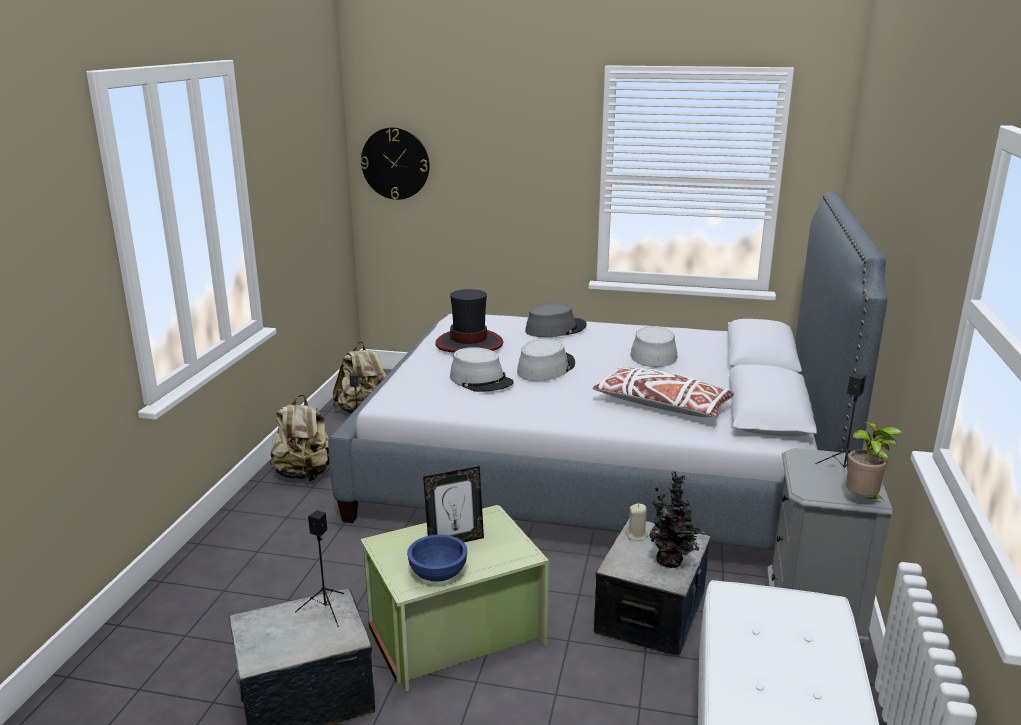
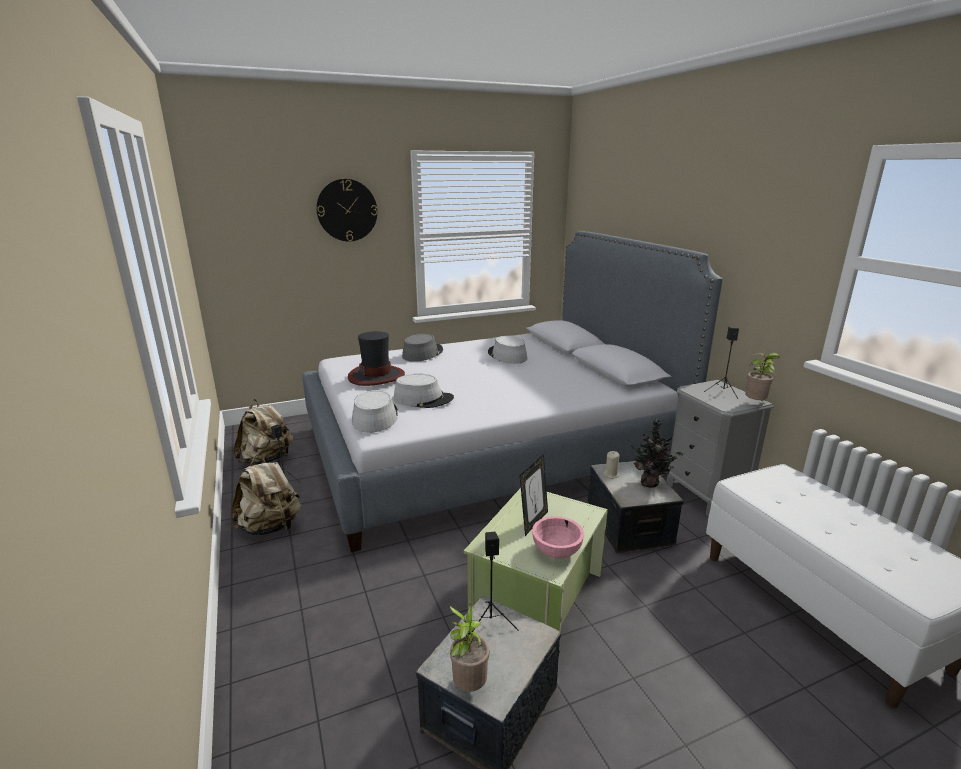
camera: 35 degrees left, 0 degrees up
wall clock [361,127,430,200] -> wall clock moved to [316,179,377,241]
blue bowl [407,534,467,582] -> pink bowl [532,516,584,558]
grey hat [517,339,575,381] -> grey hat moved to [352,390,398,432]
white pillow [593,366,734,417] -> none
none -> potted plant [448,604,490,692]

